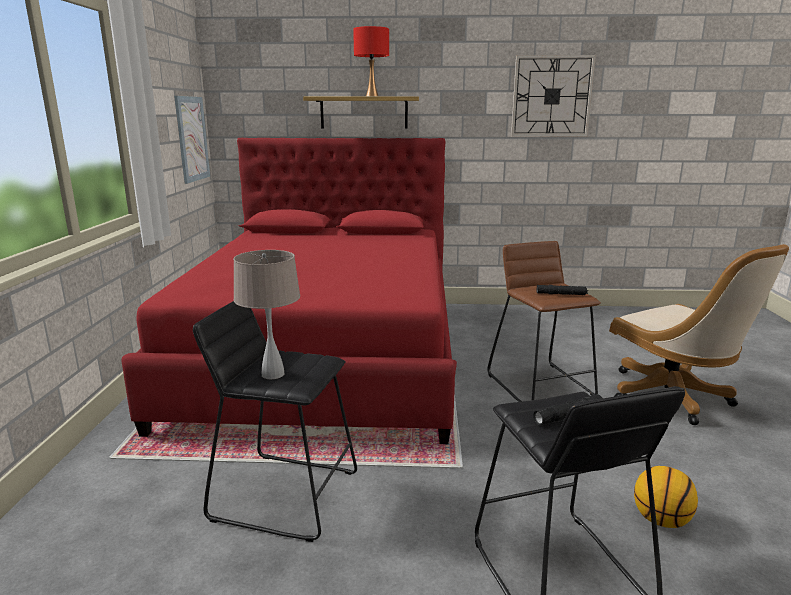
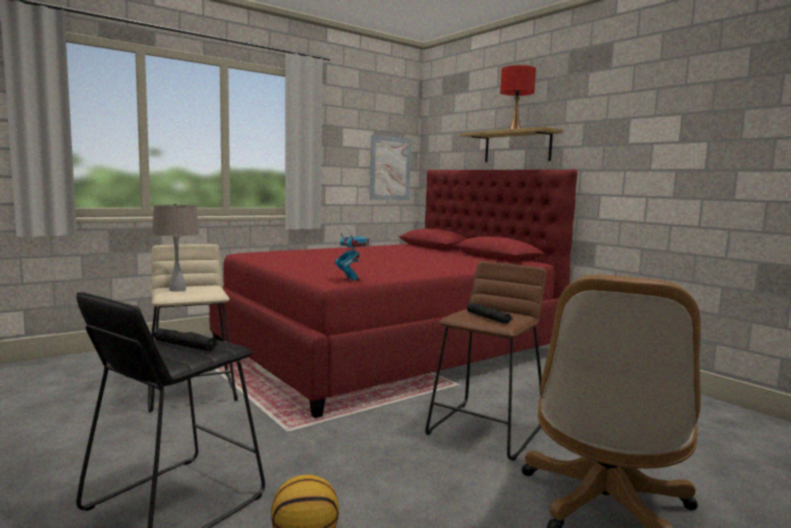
camera: 50 degrees right, 10 degrees down
black stool [193,301,357,542] -> beige stool [147,244,238,412]
wall clock [511,55,596,136] -> none
none -> toy robot [335,227,370,282]

